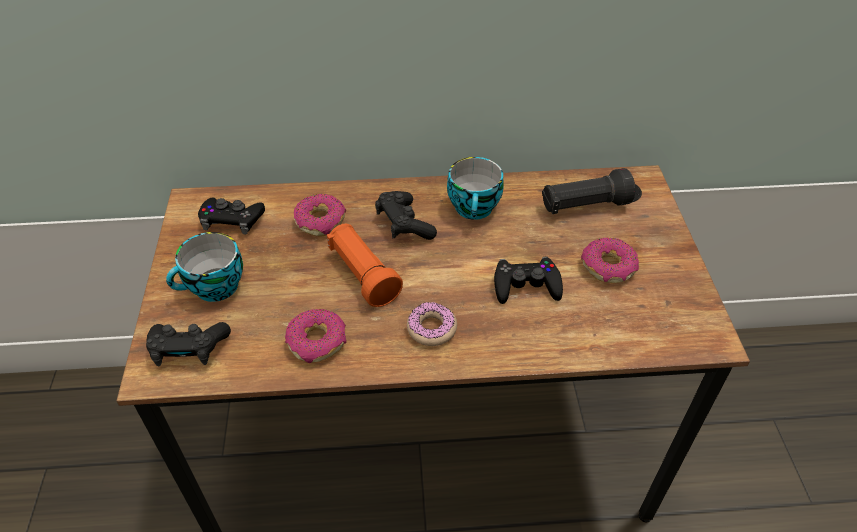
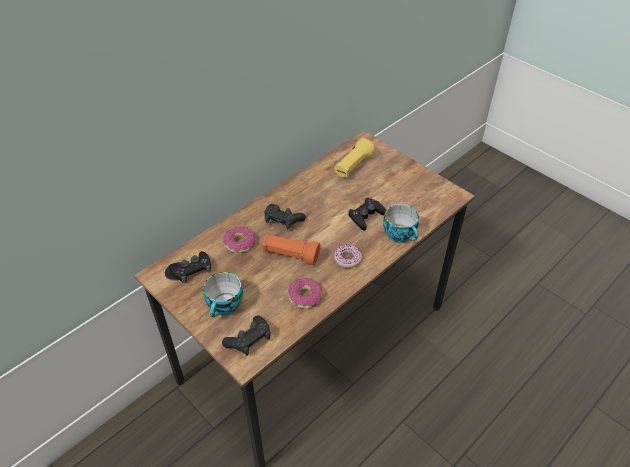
camera: 40 degrees left, 0 degrees up
cup [447,157,504,220] -> cup moved to [383,204,419,243]
black flashlight [542,168,635,214] -> yellow flashlight [334,138,375,177]
donut [581,238,639,283] -> none

